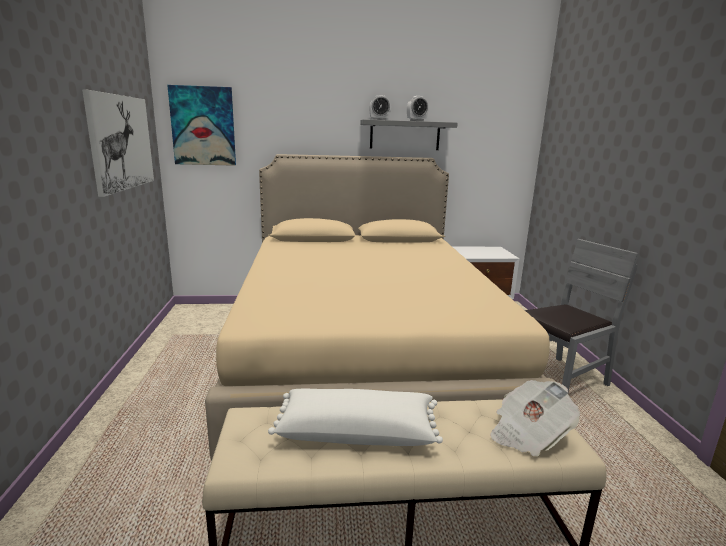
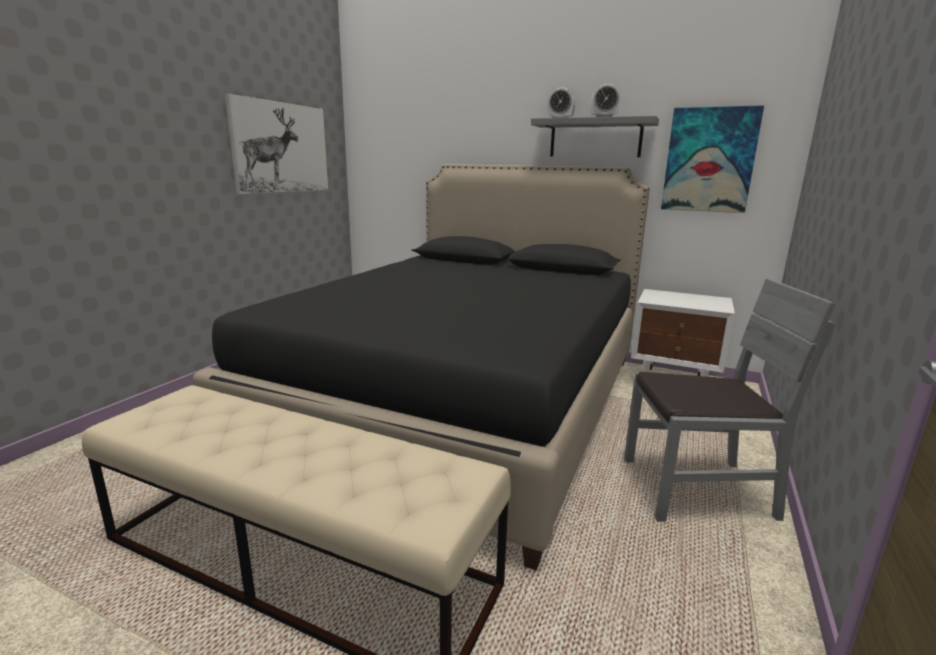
camera: 30 degrees right, 0 degrees up
picture [167,85,236,166] -> picture moved to [661,105,764,213]
beige bed [205,154,556,461] -> black bed [193,164,650,571]
white pillow [268,389,443,446] -> none
newspaper [490,380,580,457] -> none

